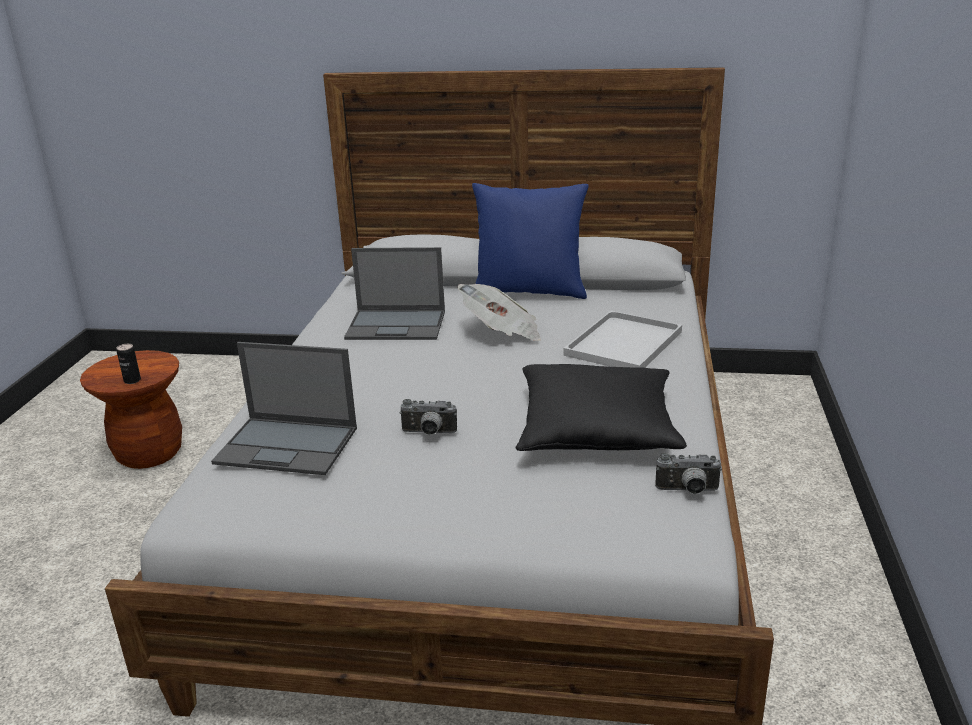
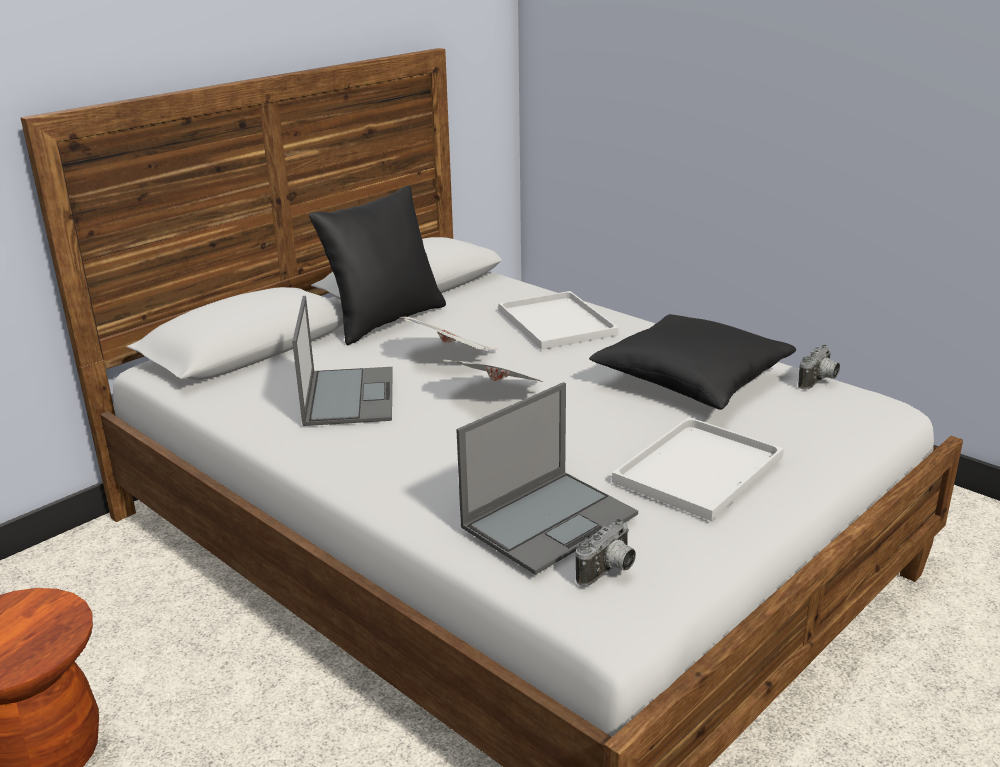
camera: 55 degrees left, 0 degrees up
can [117,344,141,384] -> none
laptop [344,247,445,340] -> laptop turned 45 degrees counterclockwise [292,296,393,426]
camera [399,399,457,435] -> camera moved to [576,519,636,586]
blue pillow [472,183,589,299] -> black pillow [309,185,446,345]
none -> newspaper [443,360,542,382]
none -> white tray [612,417,784,521]

